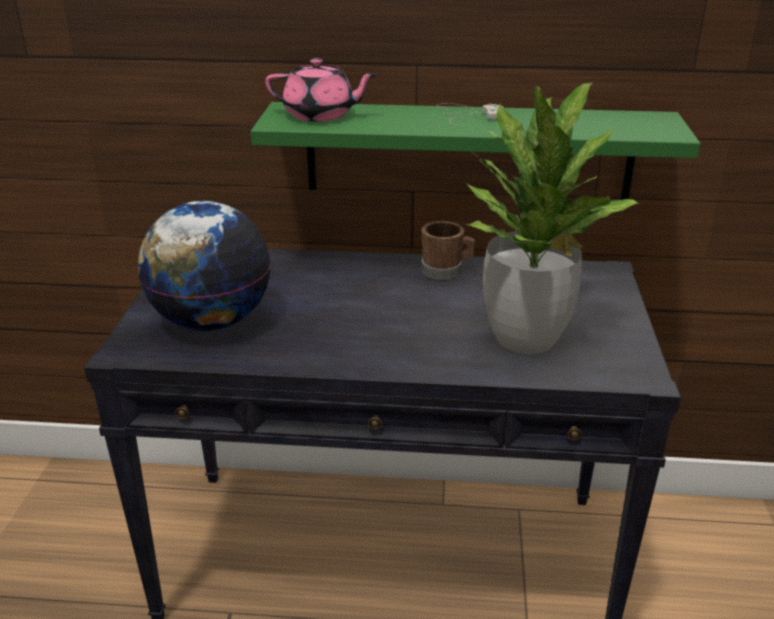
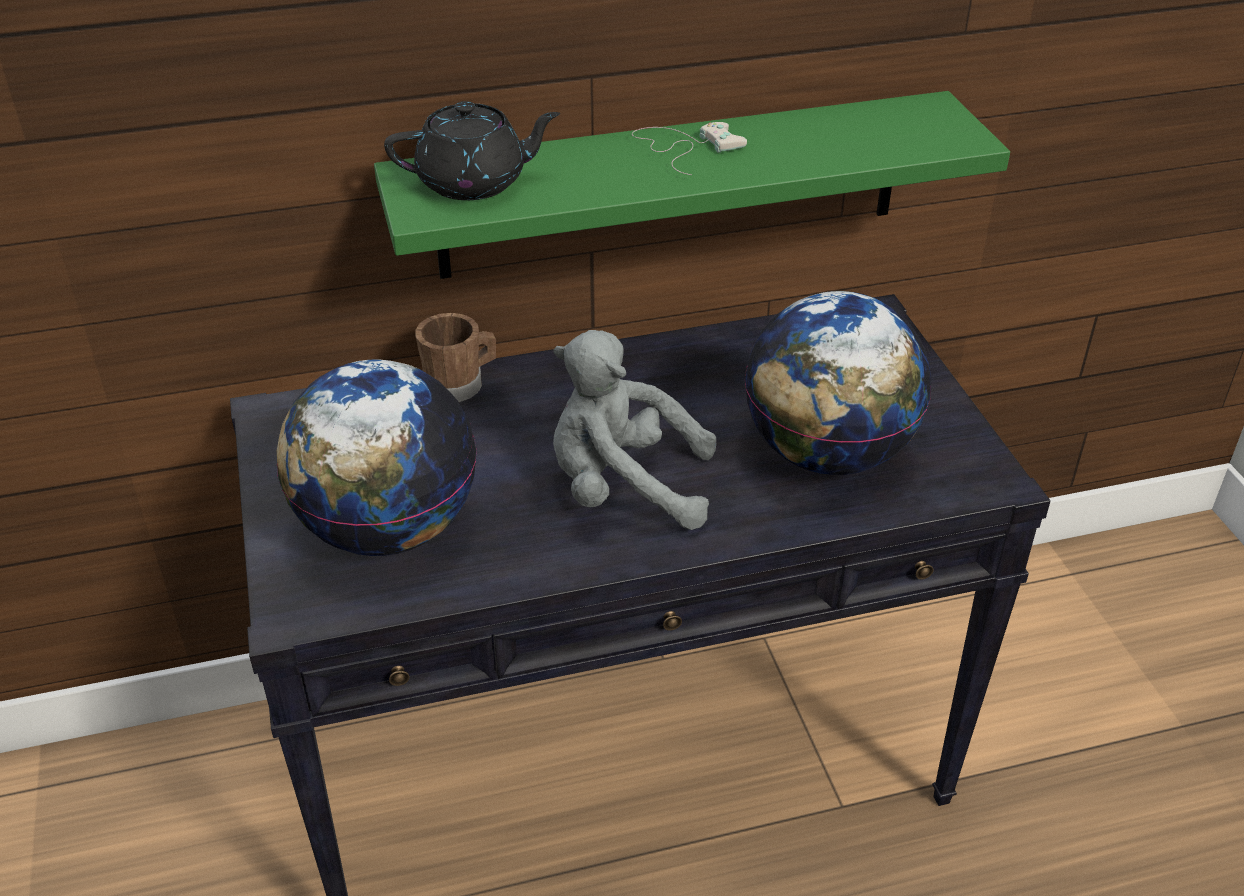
camera: 20 degrees left, 10 degrees up
pink teapot [265,58,377,122] -> black teapot [384,101,560,200]
brown mug [421,221,475,280] -> brown mug moved to [415,313,496,402]
potted plant [465,83,639,354] -> globe [745,291,931,475]
none -> grey plush toy [553,330,716,530]

